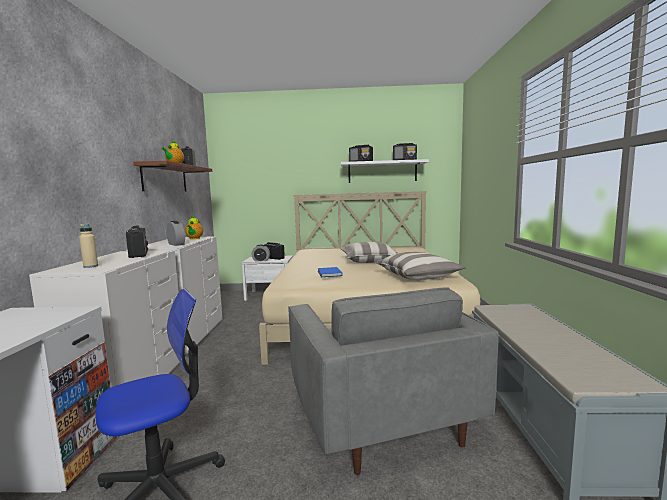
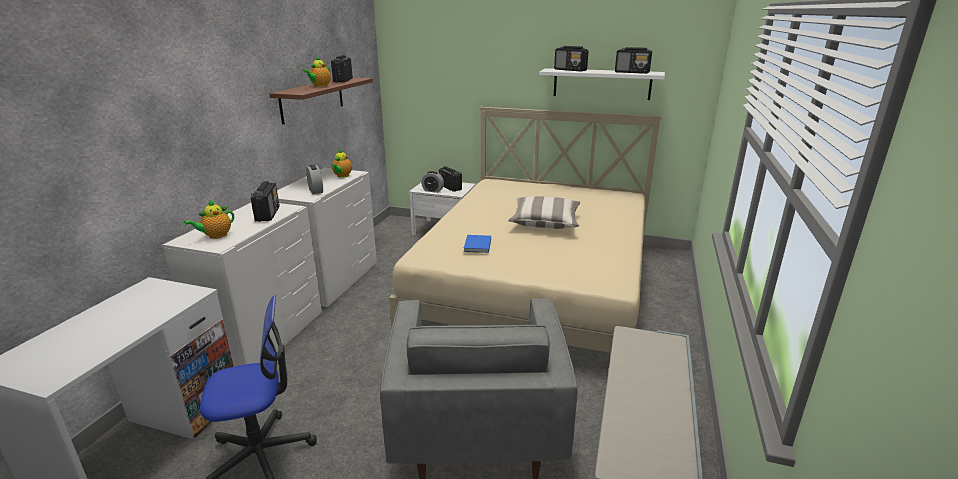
camera: 15 degrees right, 15 degrees up
beige bottle [79,224,98,268] -> teapot [183,200,234,239]
pillow [375,252,466,280] -> none

